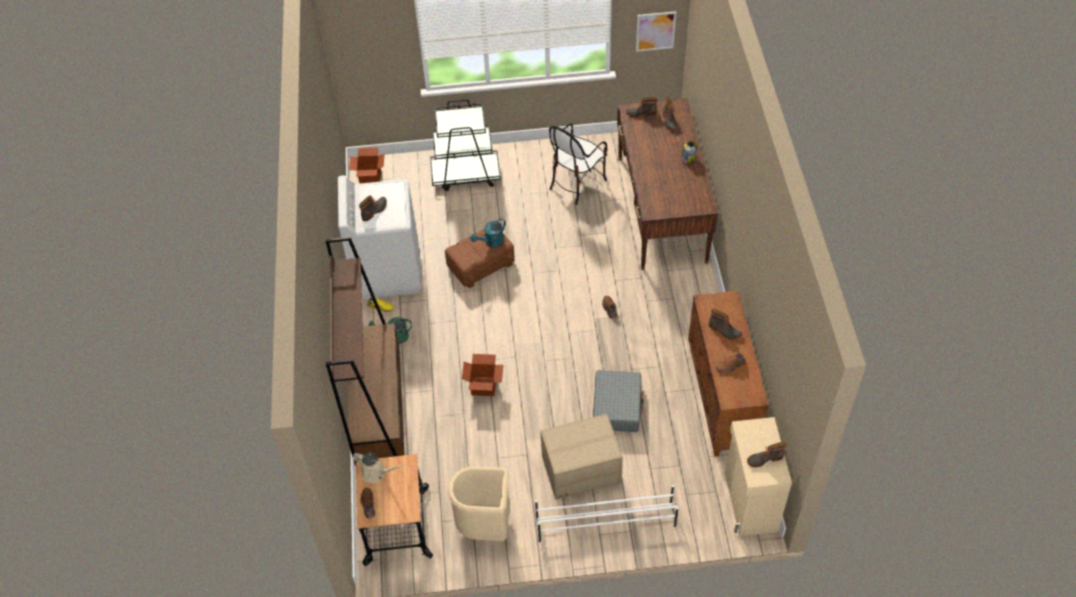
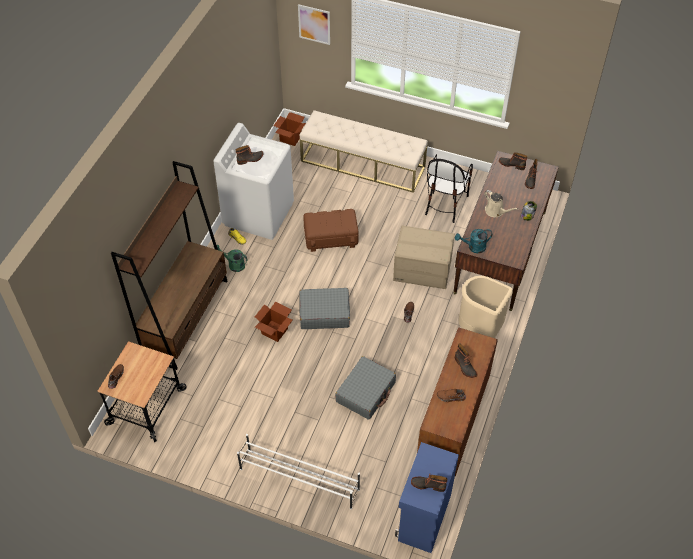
camera: 25 degrees right, 0 degrees up
beige watering can [352,452,403,483] -> beige watering can moved to [484,190,518,217]
black cart [430,99,501,191] -> beige bench [300,110,428,193]
beige trash can [447,467,510,541] -> beige trash can moved to [459,276,513,338]
turquoise watering can [471,218,506,248] -> turquoise watering can moved to [455,229,492,253]
cardboard box [540,414,623,500] -> cardboard box moved to [393,226,455,289]
chair [549,124,607,205] -> chair turned 45 degrees counterclockwise [425,154,473,223]
picture [636,11,676,52] -> picture moved to [298,4,330,45]
beige cabinet [725,417,792,536] -> blue cabinet [395,442,459,553]
none -> grey suitcase [299,288,350,329]

